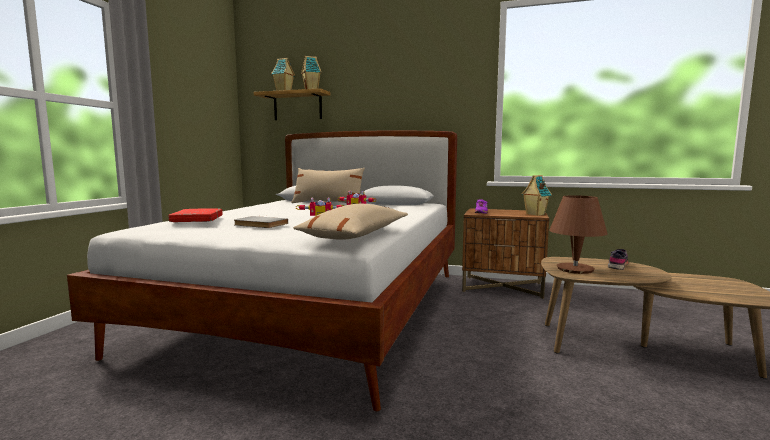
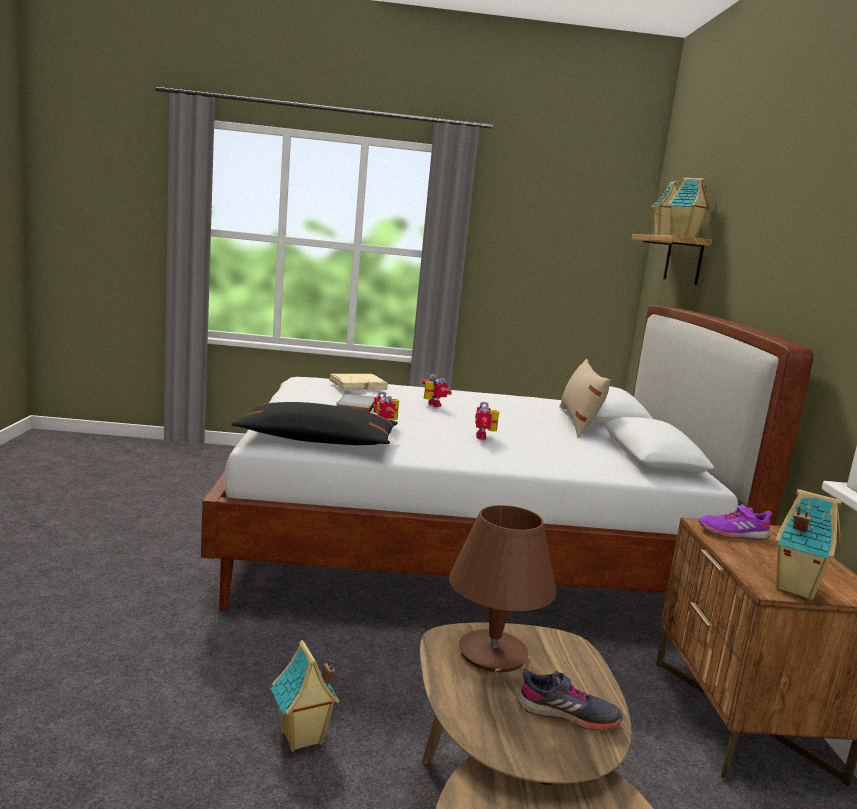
camera: 70 degrees right, 5 degrees up
red book [168,209,223,222] -> beige book [330,374,388,390]
beige pillow [293,204,408,240] -> black pillow [231,402,398,445]
none -> toy house [271,640,340,752]
none -> toy robot [422,374,452,407]

